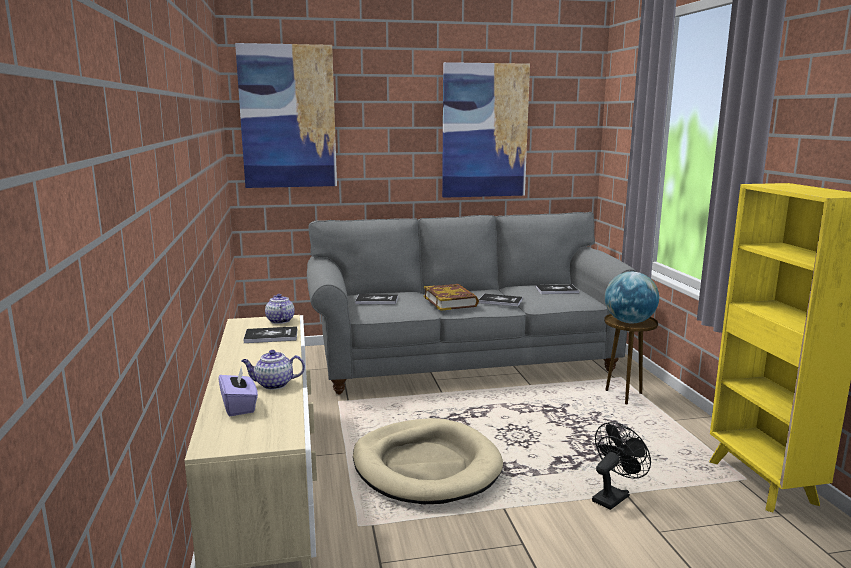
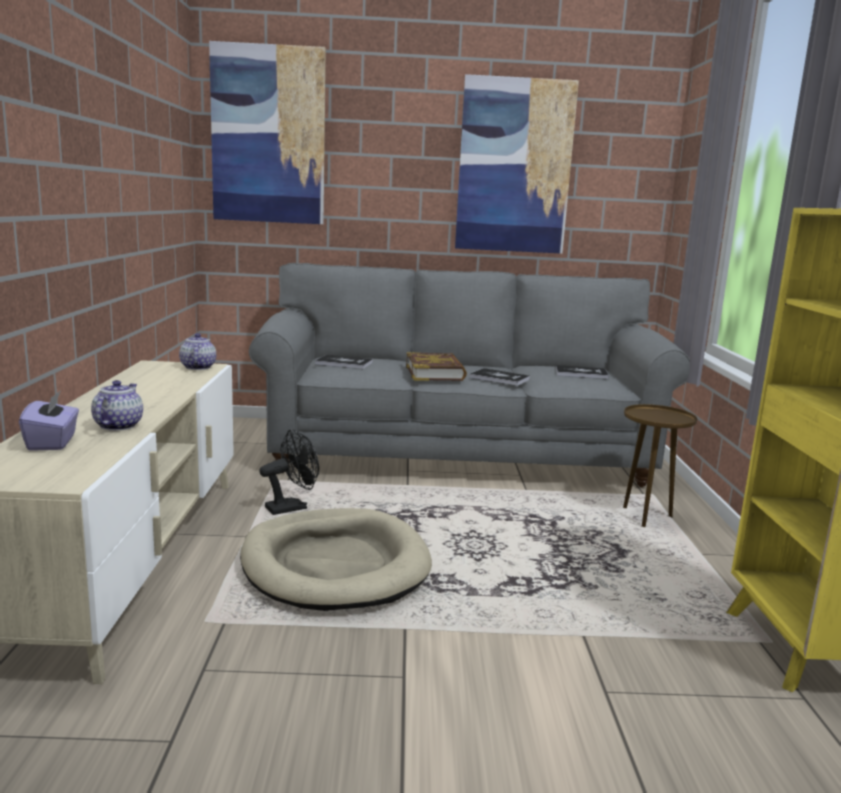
camera: 10 degrees right, 0 degrees up
teapot [241,350,305,390] -> teapot turned 90 degrees clockwise [91,380,143,431]
book [243,326,297,343] -> none
black fan [592,422,651,510] -> black fan moved to [259,429,319,515]
globe [605,272,659,323] -> none

